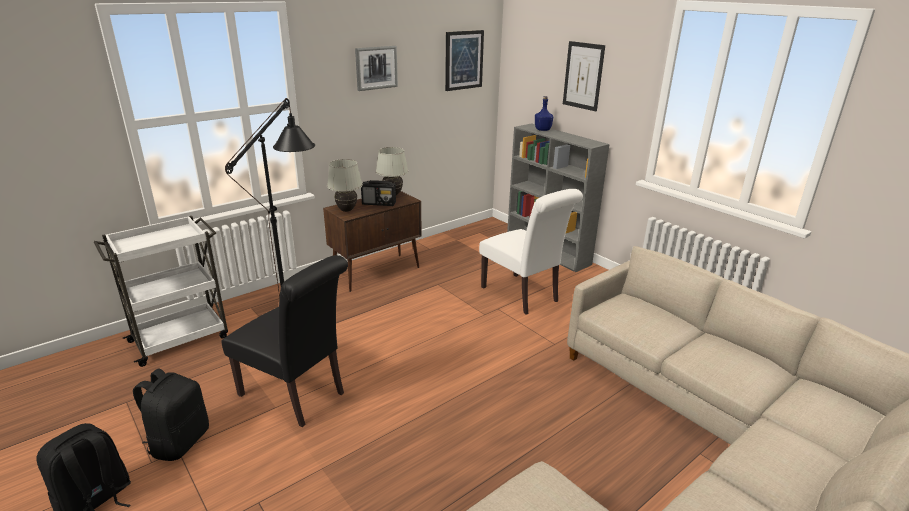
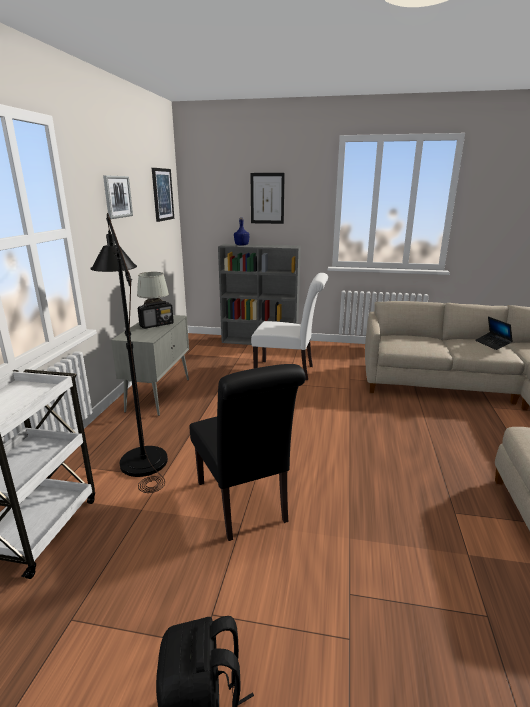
camera: 40 degrees left, 5 degrees down
black backpack [133,368,209,461] -> none
black chair [221,255,348,427] -> black chair turned 75 degrees clockwise [189,364,306,541]
brown cabinet [323,191,422,292] -> grey cabinet [111,315,189,416]
white table lamp [327,159,363,212] -> none
none -> laptop [475,316,513,350]

